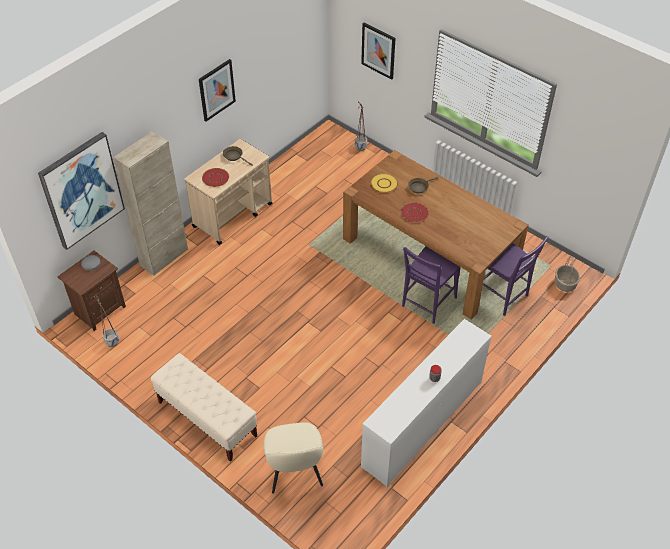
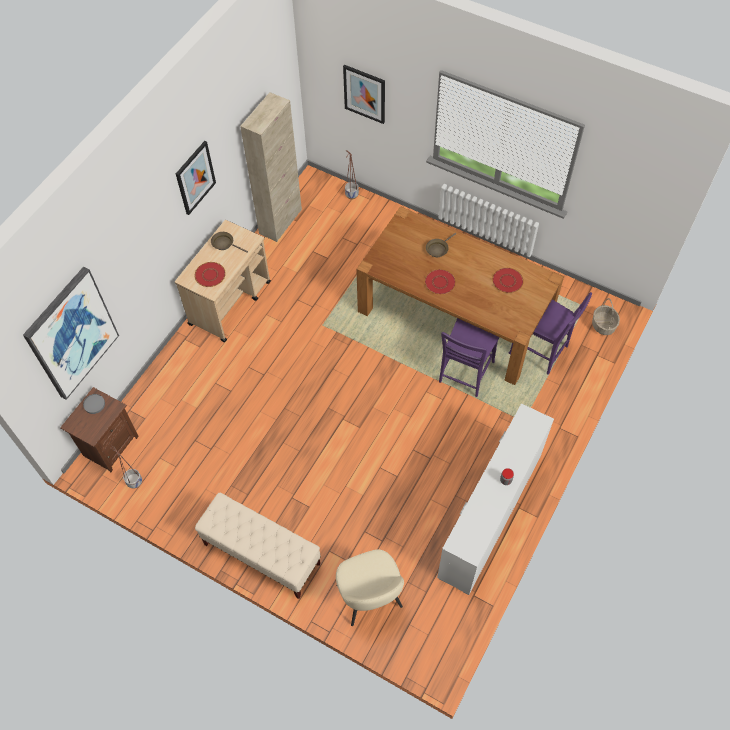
camera: 10 degrees left, 10 degrees up
beige cabinet [113,131,188,276] -> beige cabinet moved to [240,92,302,242]
yellow plate [371,173,398,193] -> none
none -> red plate [492,268,524,293]

